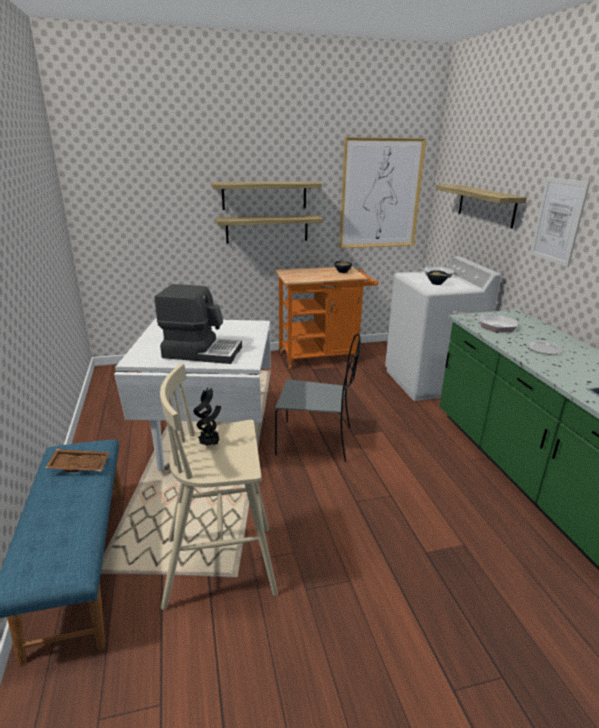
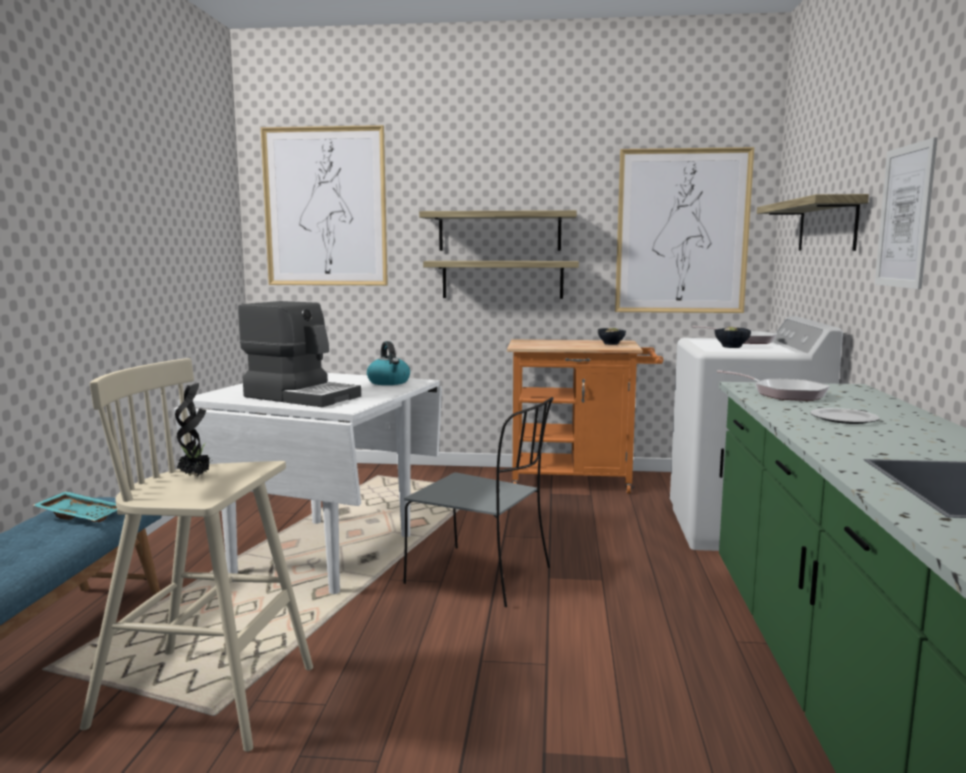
camera: 20 degrees right, 15 degrees down
brown tray [45,449,109,472] -> turquoise tray [33,491,117,522]
none -> picture [261,125,388,285]
none -> kettle [367,341,410,385]

